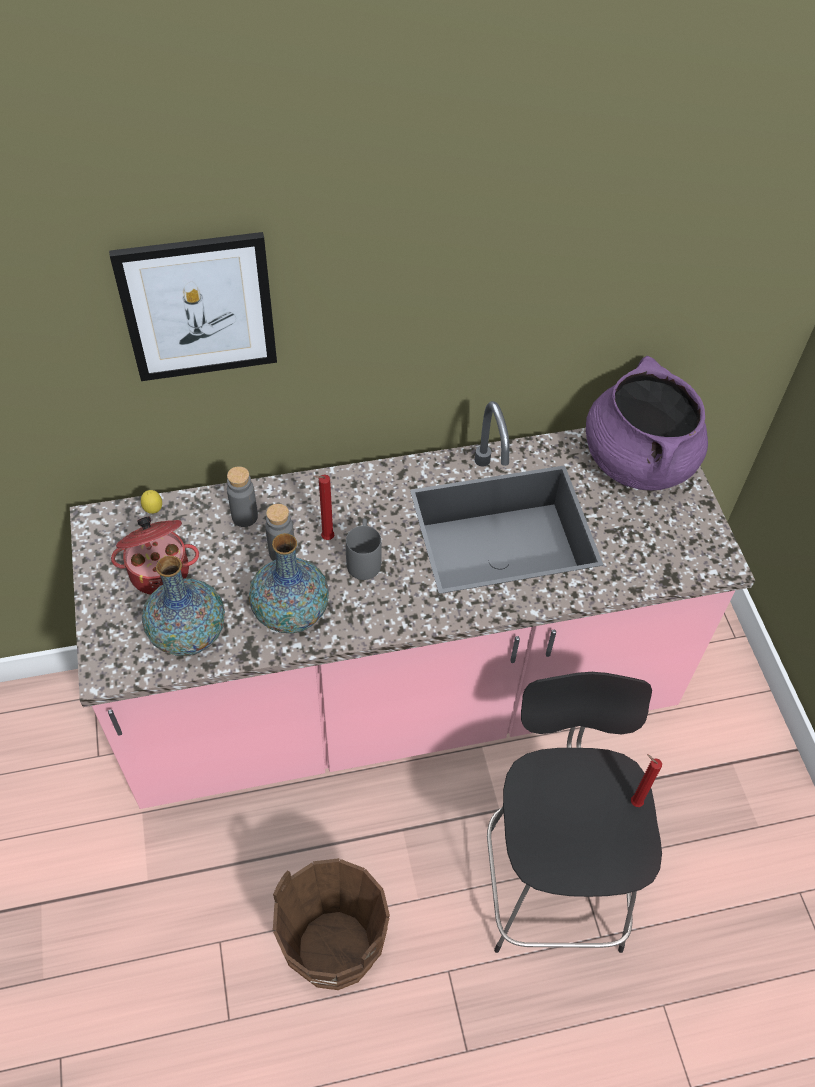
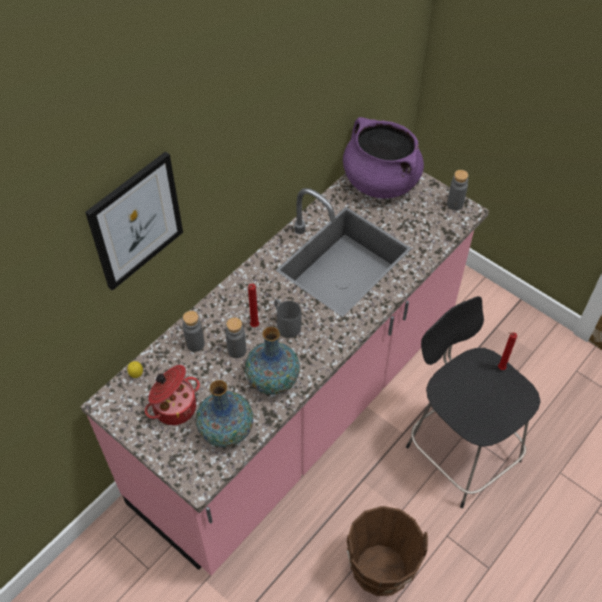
camera: 35 degrees left, 0 degrees up
none -> grey bottle [447,170,468,210]

